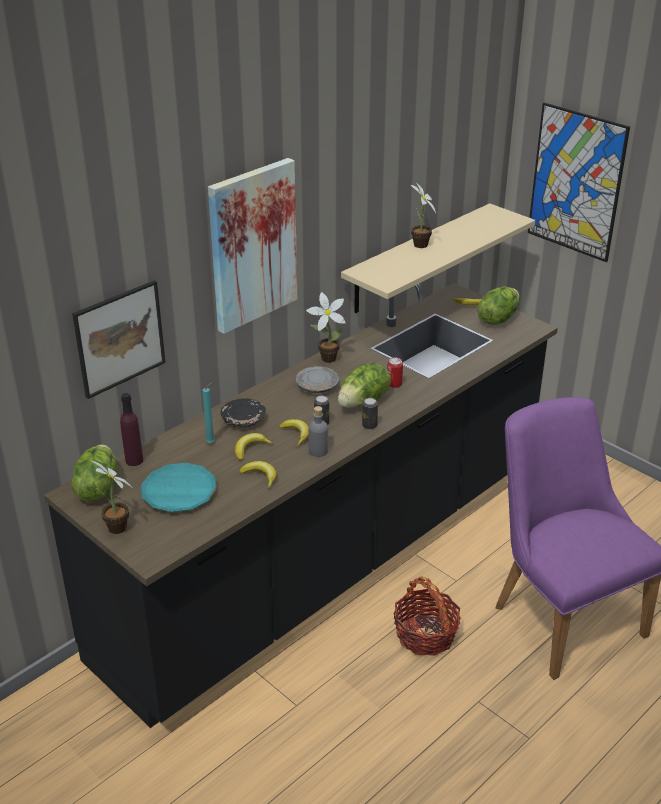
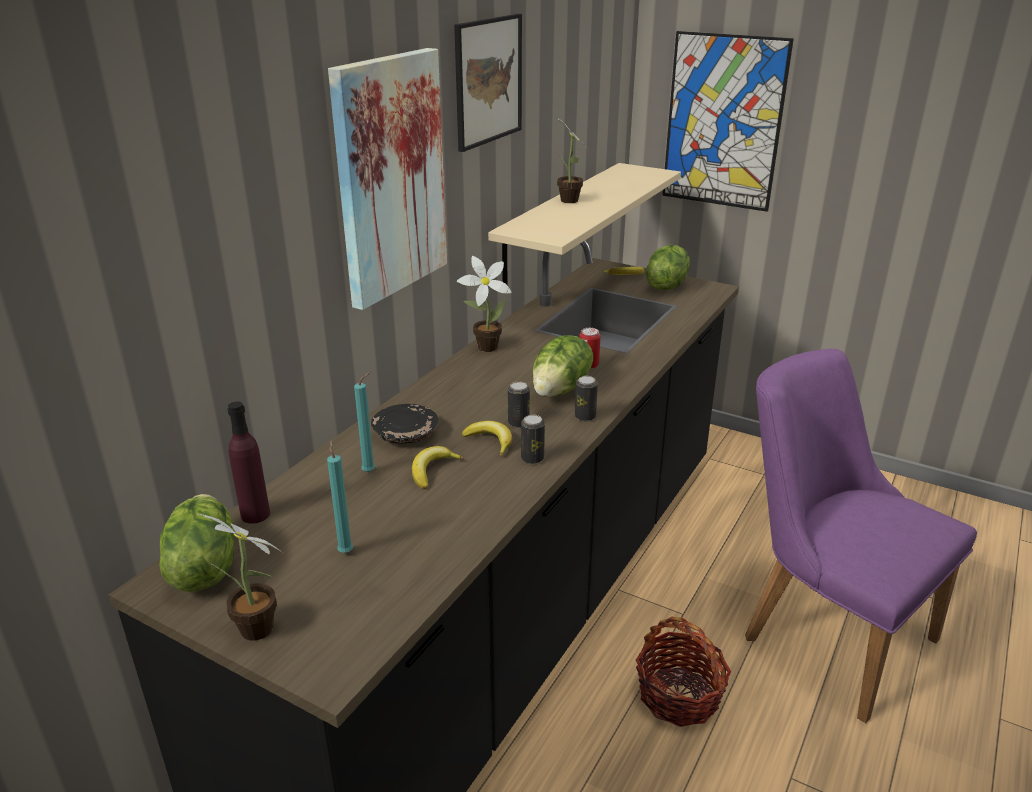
camera: 15 degrees left, 5 degrees down
picture [72,280,166,399] -> picture moved to [454,14,522,152]
turquoise plate [141,463,217,512] -> turquoise candle [327,440,353,553]
banana [239,461,277,489] -> none
grey plate [296,366,339,393] -> none
grey bottle [308,406,328,457] -> can [521,415,545,464]

